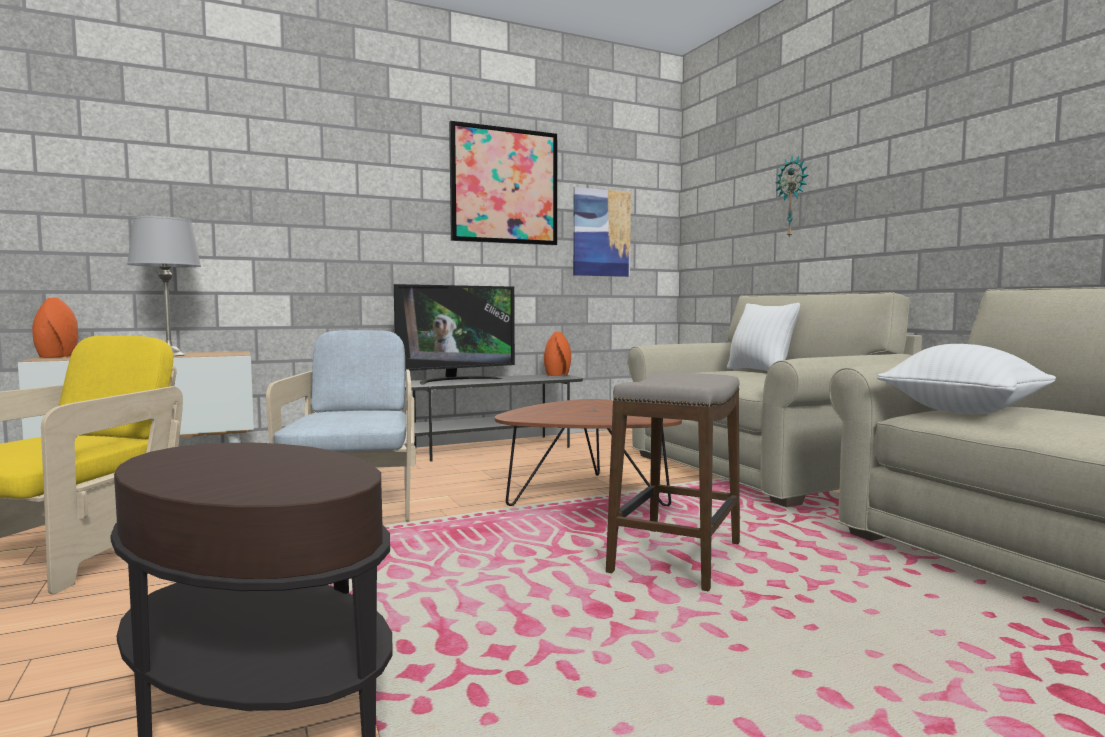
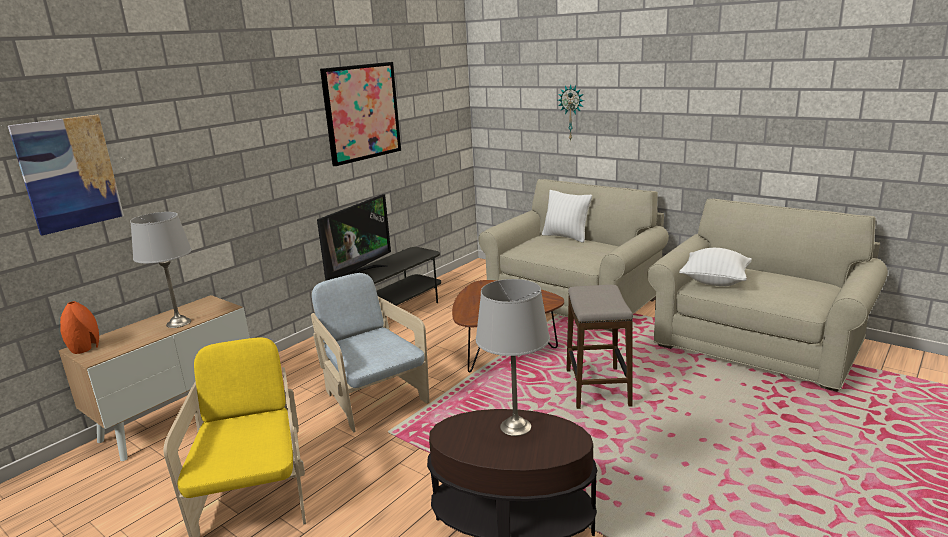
camera: 25 degrees left, 15 degrees up
orange vase [544,332,571,376] -> none
picture [573,187,631,277] -> picture moved to [8,115,124,235]
none -> grey table lamp [476,279,550,436]

